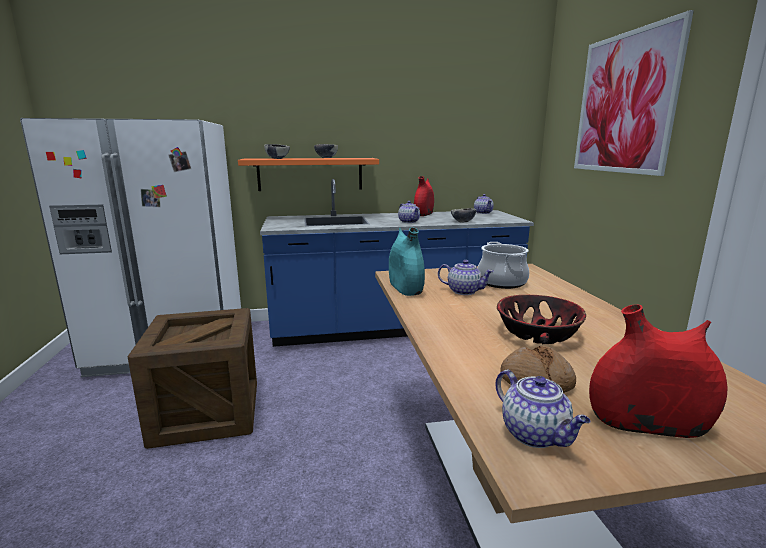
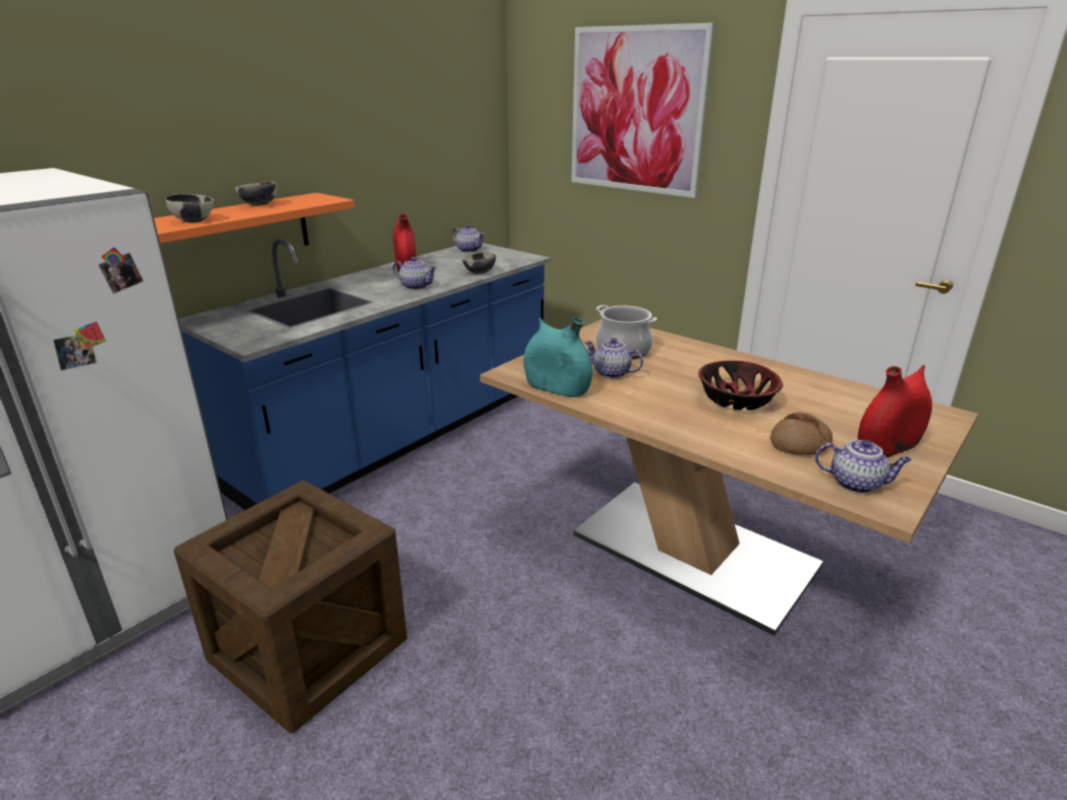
camera: 40 degrees left, 10 degrees up
teapot [438,260,494,295] -> teapot turned 135 degrees counterclockwise [584,338,643,378]

